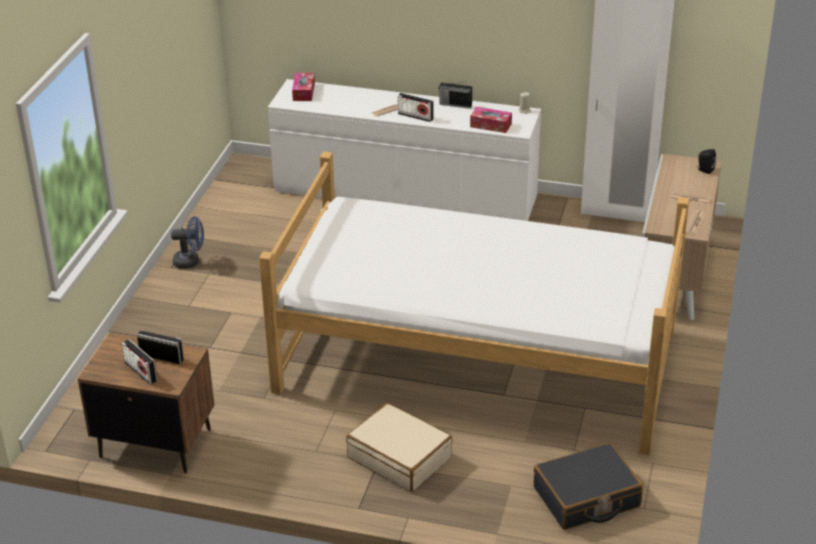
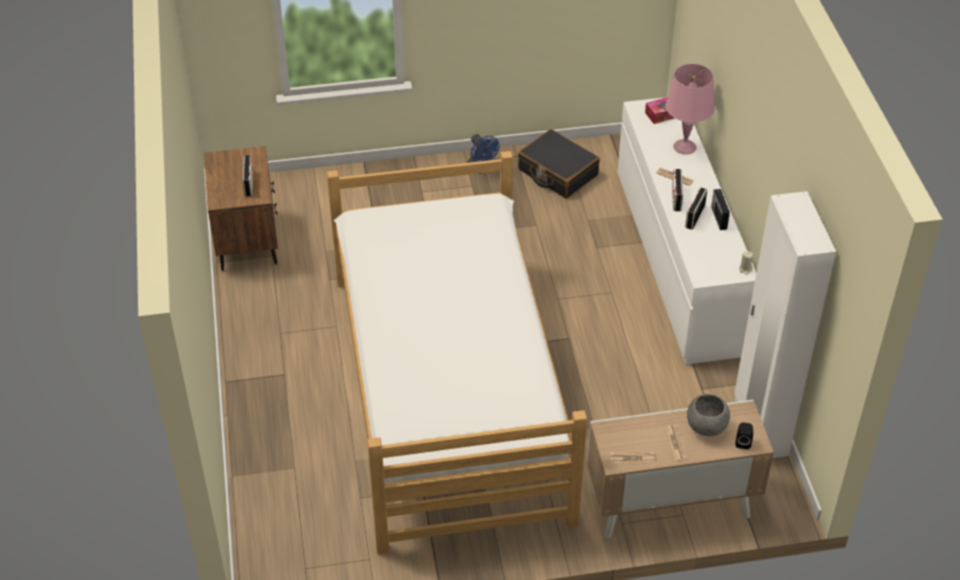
camera: 65 degrees right, 10 degrees up
radio [122,339,158,384] -> radio moved to [685,187,707,230]
beige suitcase [346,403,453,492] -> none
tissue box [470,107,512,133] -> none
black suitcase [534,443,643,530] -> black suitcase moved to [518,129,600,198]
none -> pink table lamp [666,64,714,155]
none -> grey bowl [687,394,730,436]

